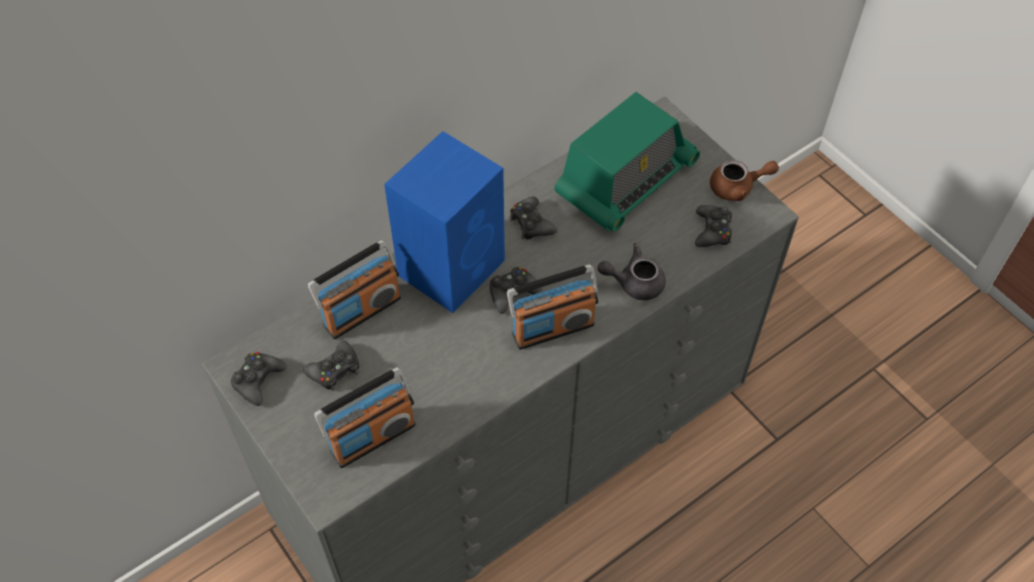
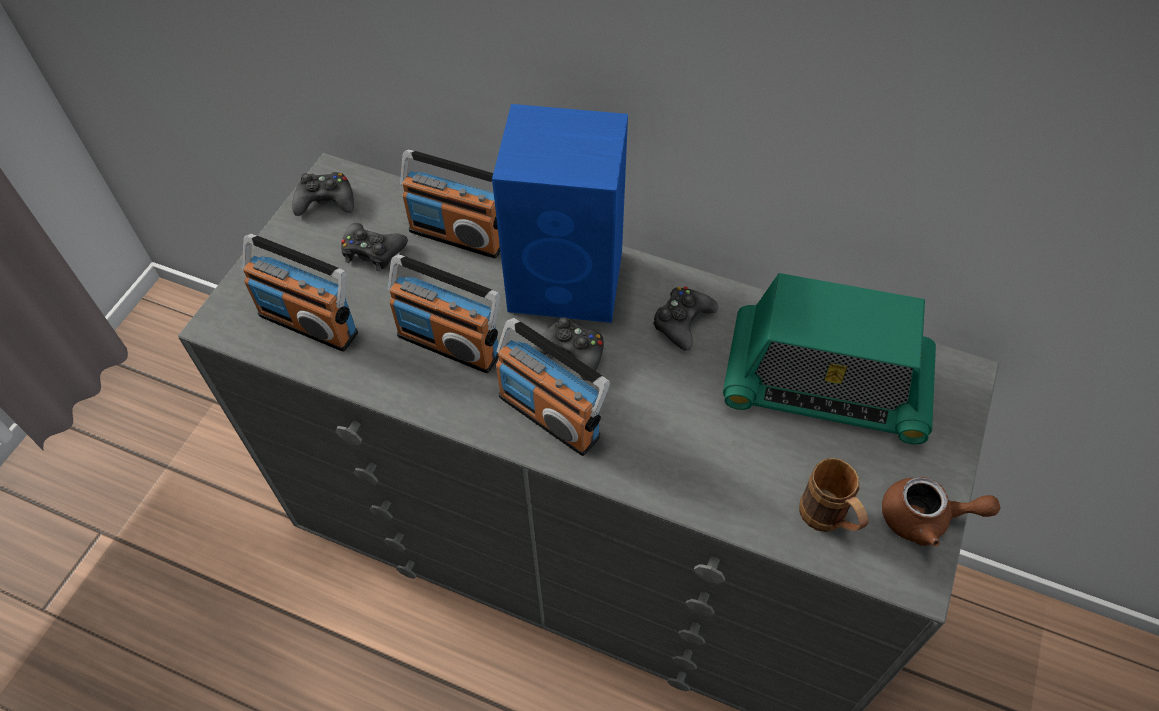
camera: 60 degrees right, 0 degrees up
grey teapot [597,243,666,300] -> none
black game controller [695,205,732,247] -> brown mug [799,458,869,532]
brown teapot [710,160,779,201] -> brown teapot turned 45 degrees counterclockwise [882,477,1000,547]
none -> radio [387,254,501,373]

